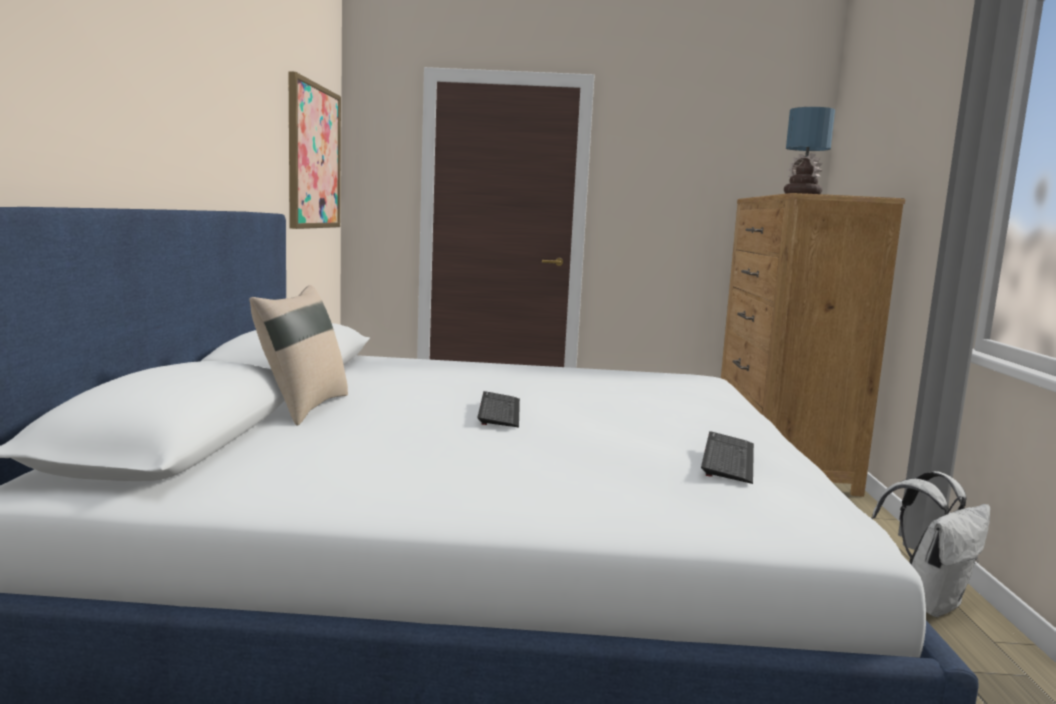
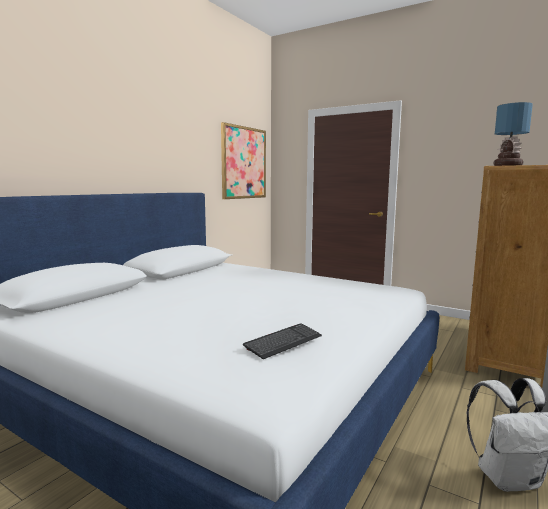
camera: 30 degrees right, 0 degrees up
beige pillow [249,285,348,426] -> none
keyboard [478,391,520,428] -> none

